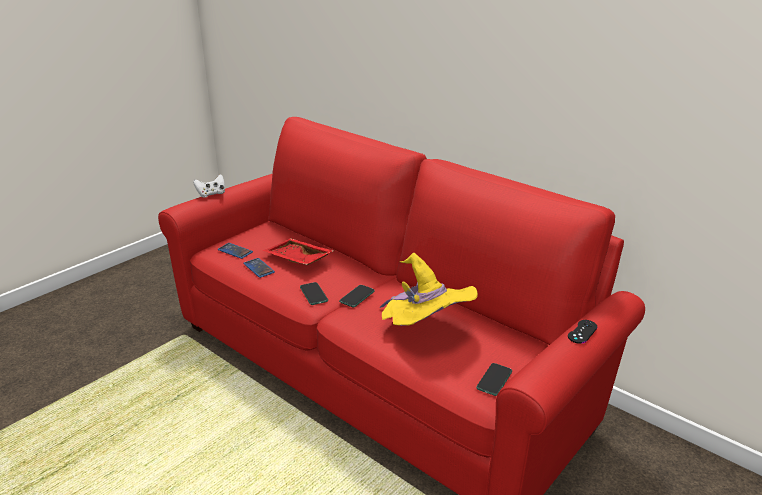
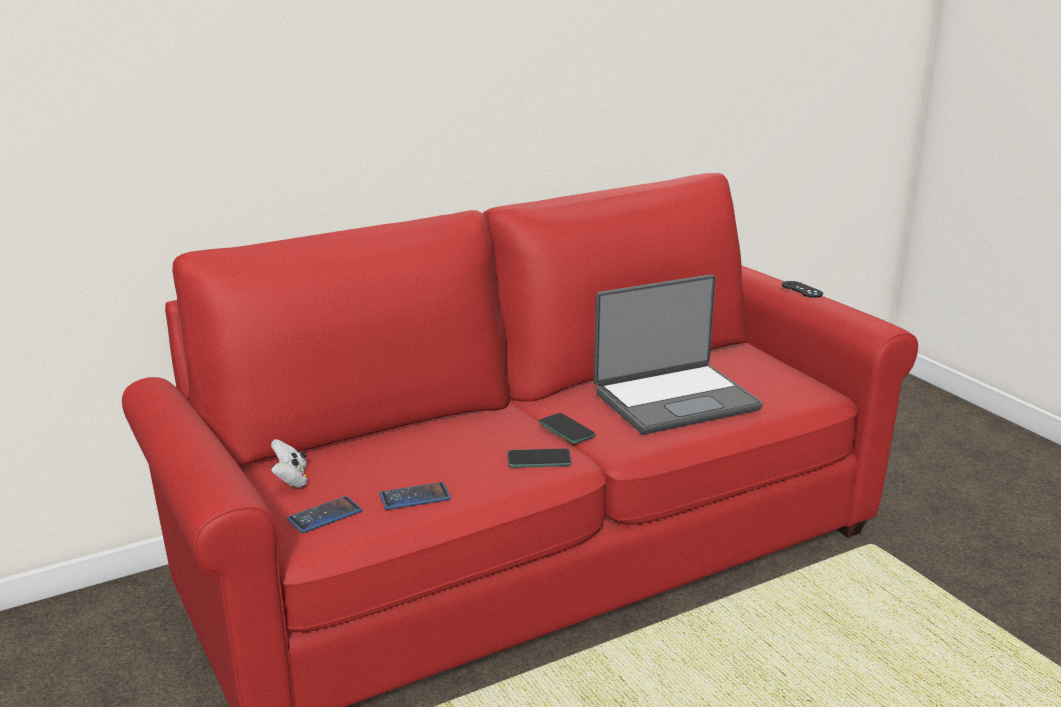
camera: 70 degrees left, 5 degrees down
white game controller [193,174,225,198] -> white game controller moved to [271,439,308,488]
red tray [262,238,334,265] -> none
yellow hat [380,253,478,326] -> laptop [594,274,763,434]
phone [476,363,512,396] -> none

